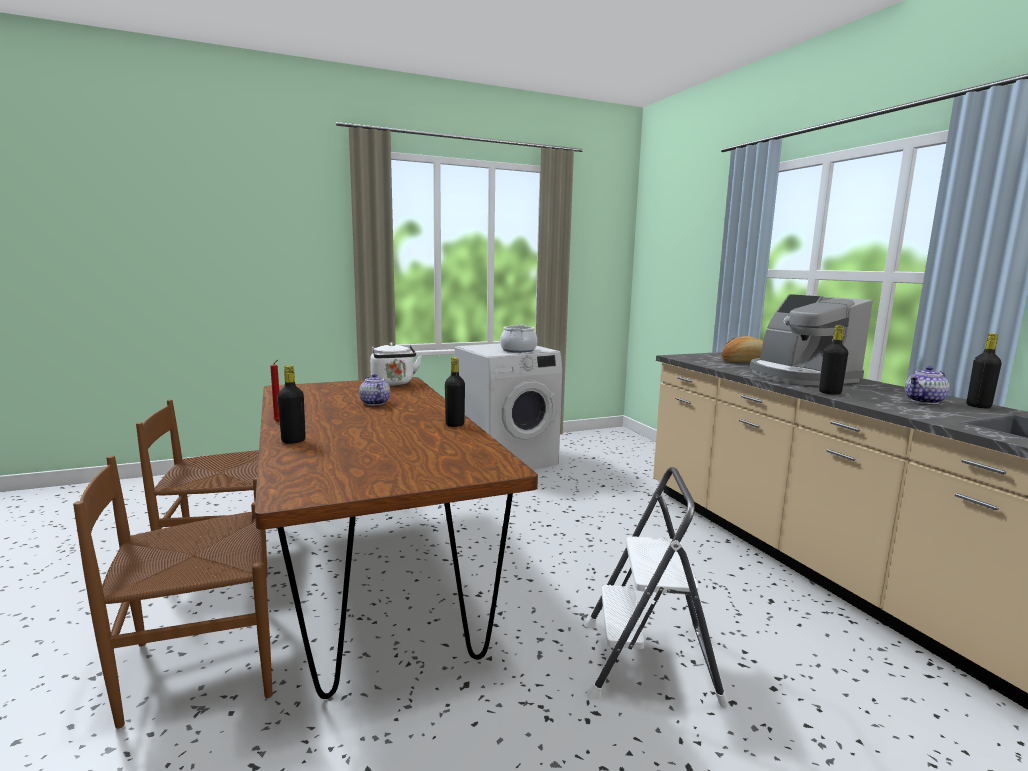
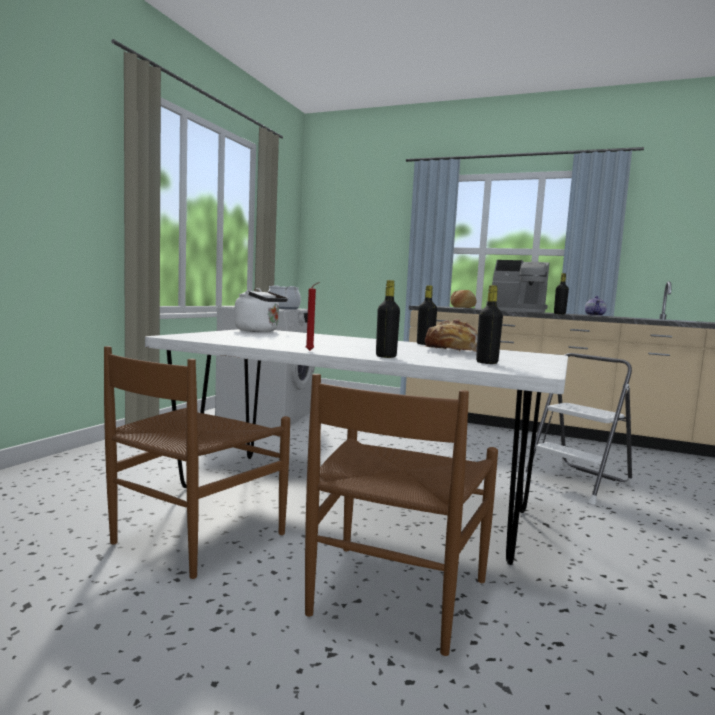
camera: 45 degrees left, 5 degrees down
brown dining table [255,377,538,699] -> white dining table [145,329,568,565]
teapot [359,374,390,406] -> none
black bottle [967,333,1002,408] -> black bottle moved to [476,285,503,364]
none -> bread [422,319,478,352]

